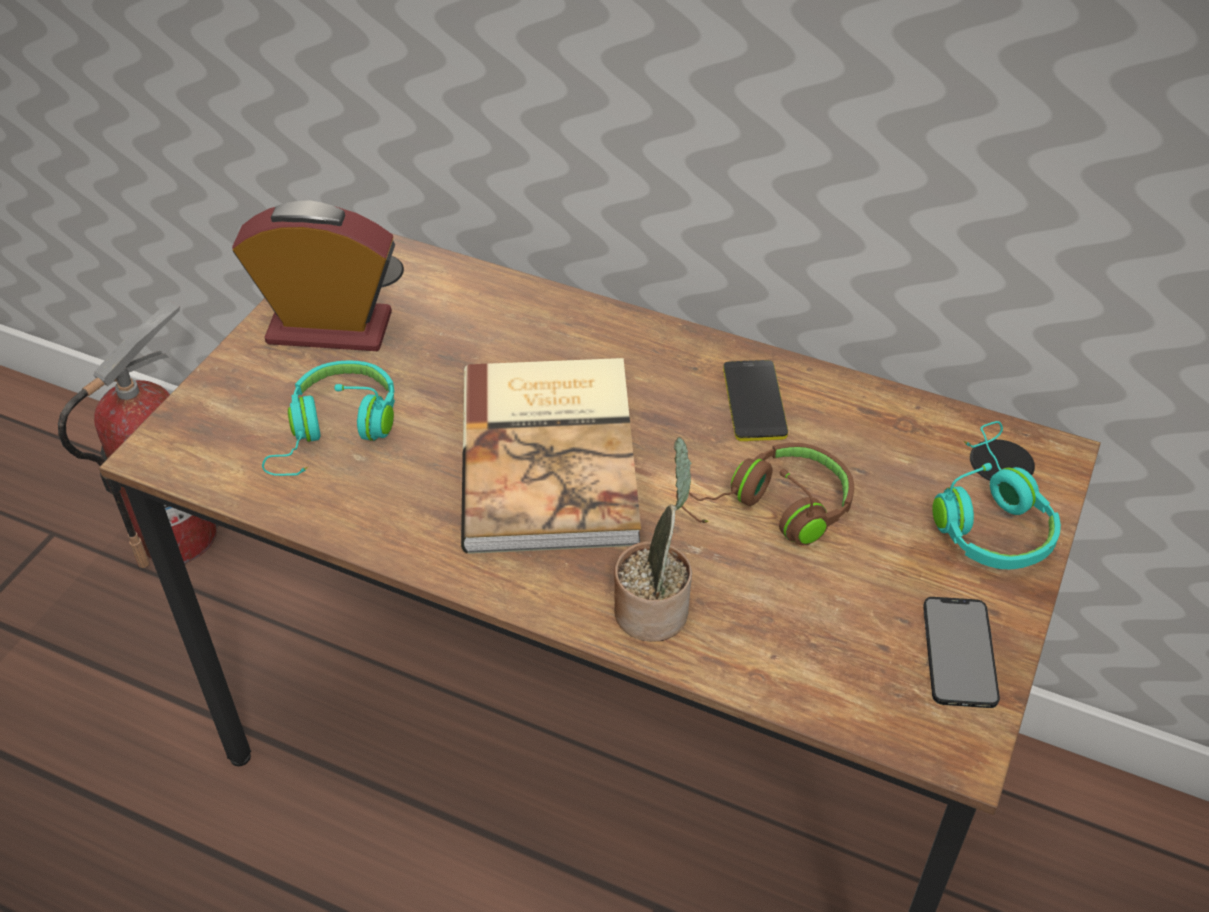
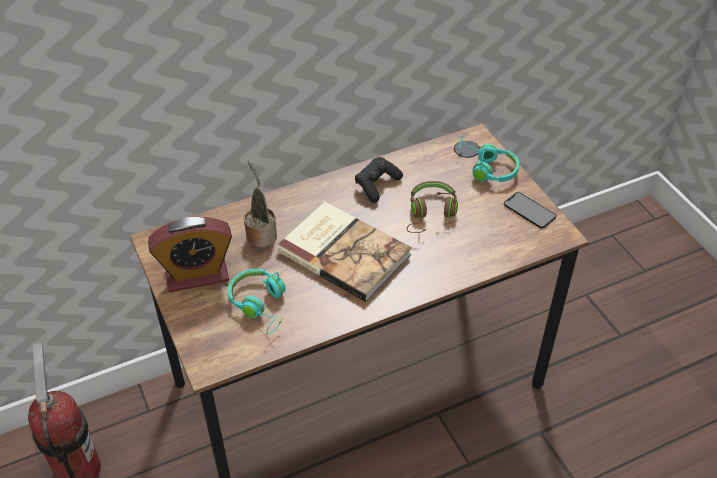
camera: 50 degrees left, 0 degrees up
alarm clock [232,200,395,351] -> alarm clock turned 150 degrees counterclockwise [148,217,232,292]
potted plant [614,437,692,642] -> potted plant moved to [244,161,277,248]
phone [723,360,788,441] -> black game controller [355,157,403,203]

